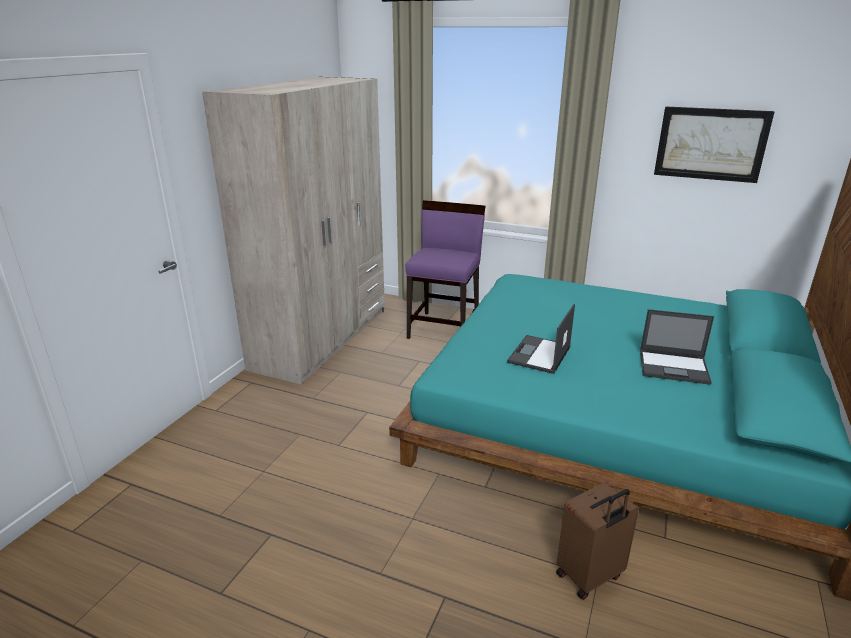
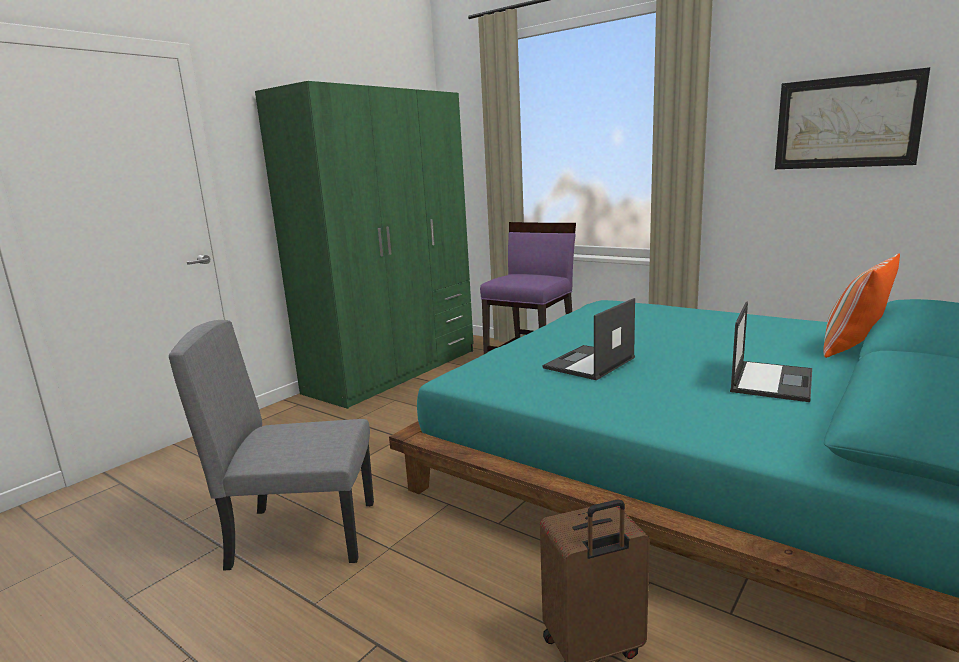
camera: 15 degrees right, 10 degrees down
beige wardrobe [202,77,385,385] -> green wardrobe [255,81,474,409]
laptop [640,309,714,385] -> laptop turned 90 degrees counterclockwise [730,302,812,402]
none -> grey chair [169,320,374,571]
none -> pillow [823,253,900,358]

